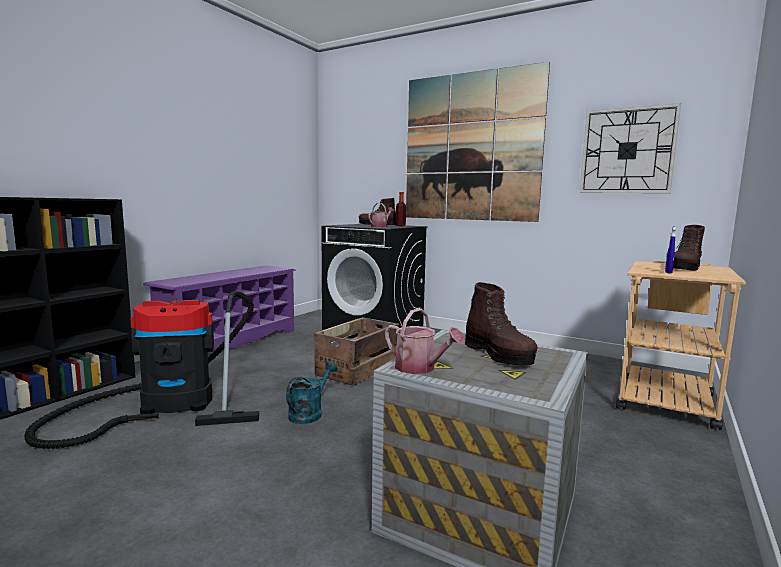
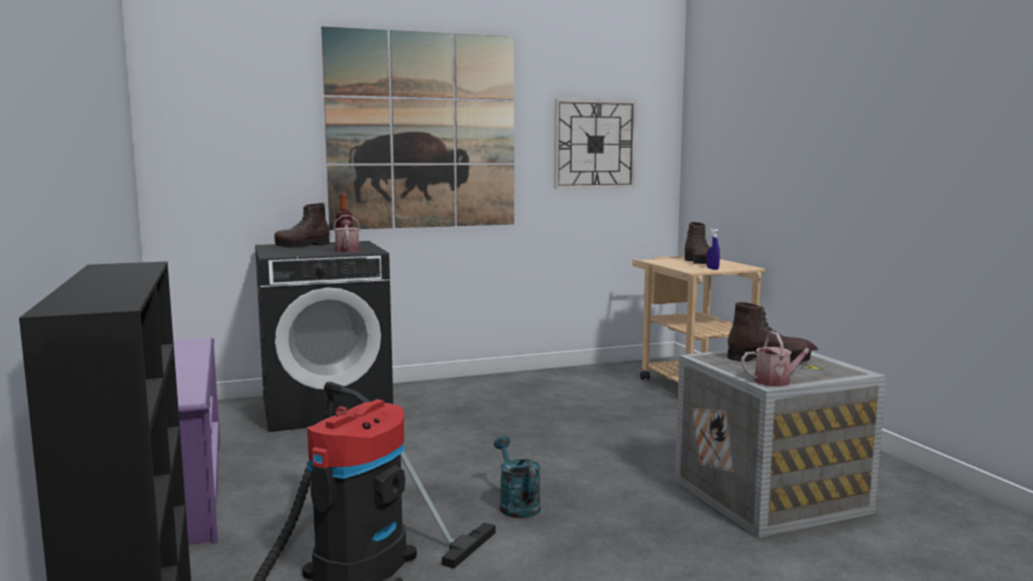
camera: 50 degrees left, 0 degrees up
crate [314,317,399,386] -> none

